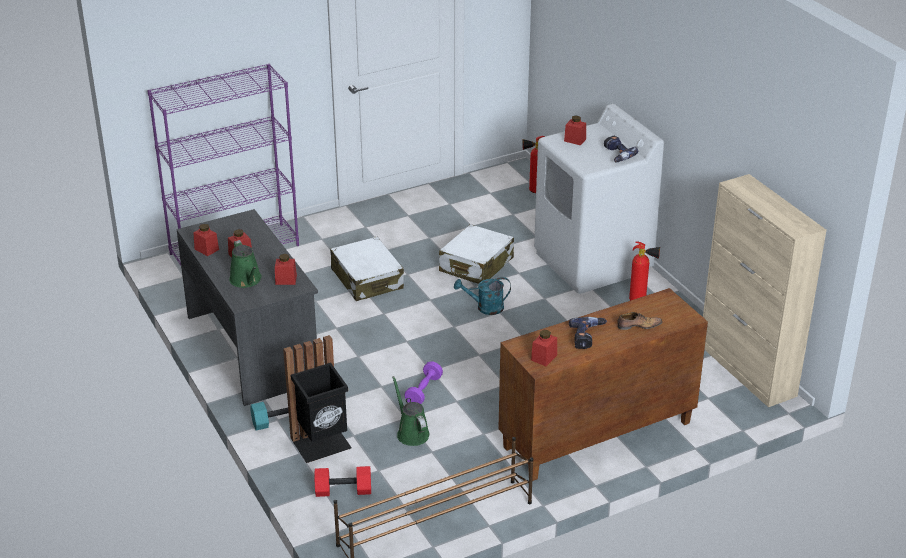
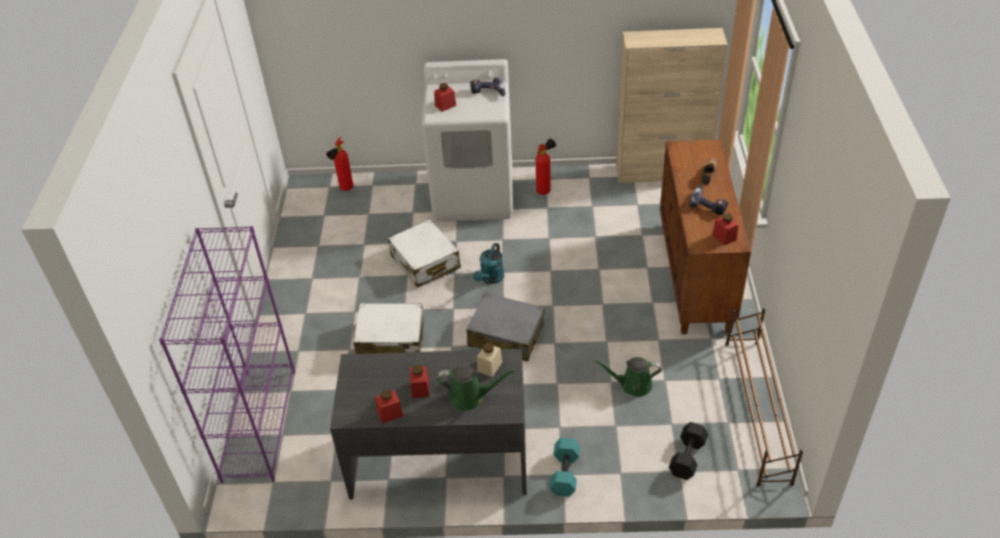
camera: 60 degrees left, 10 degrees up
red jar [275,254,297,285] -> beige jar [477,343,502,377]
black trash can [283,335,351,463] -> none
red dumbbell [314,466,371,497] -> black dumbbell [669,422,708,480]
purple dumbbell [404,361,443,404] -> none
none -> grey suitcase [466,293,545,362]

